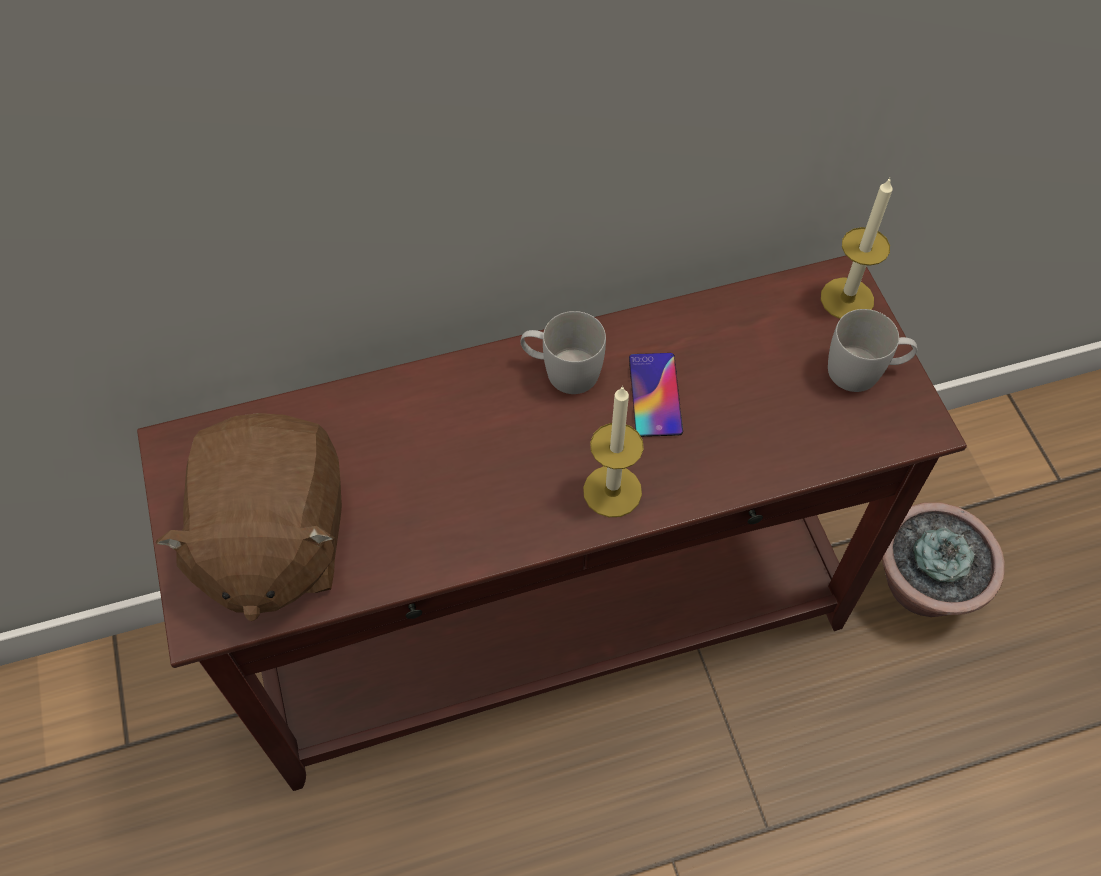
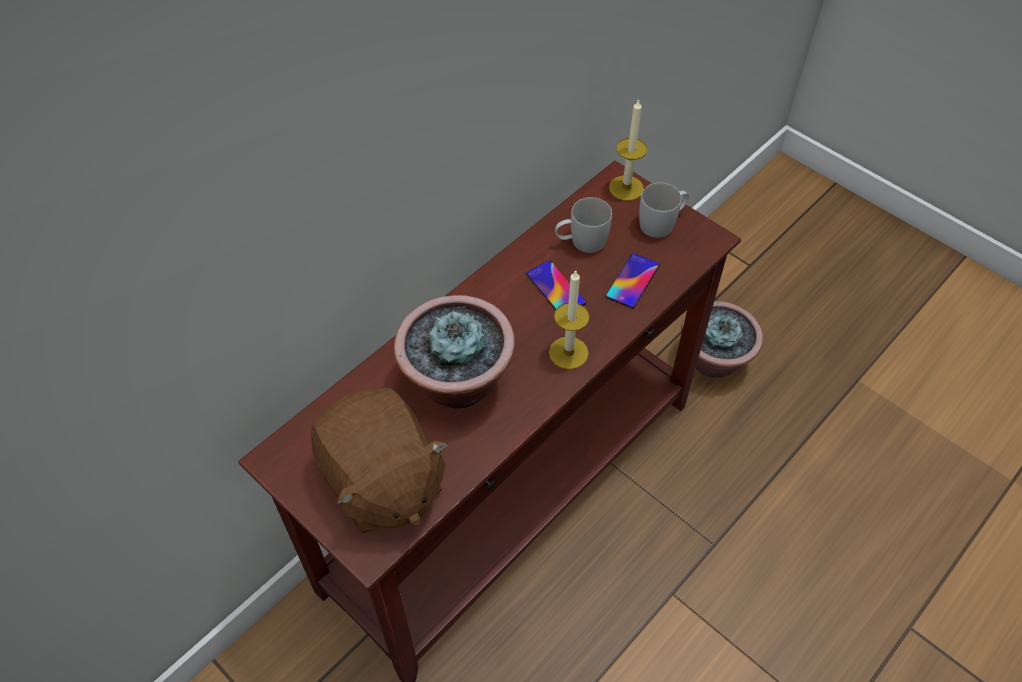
camera: 30 degrees left, 5 degrees down
white mug [520,311,606,394] -> white mug moved to [555,197,612,253]
none -> potted plant [394,295,515,408]
none -> phone [606,253,660,308]

